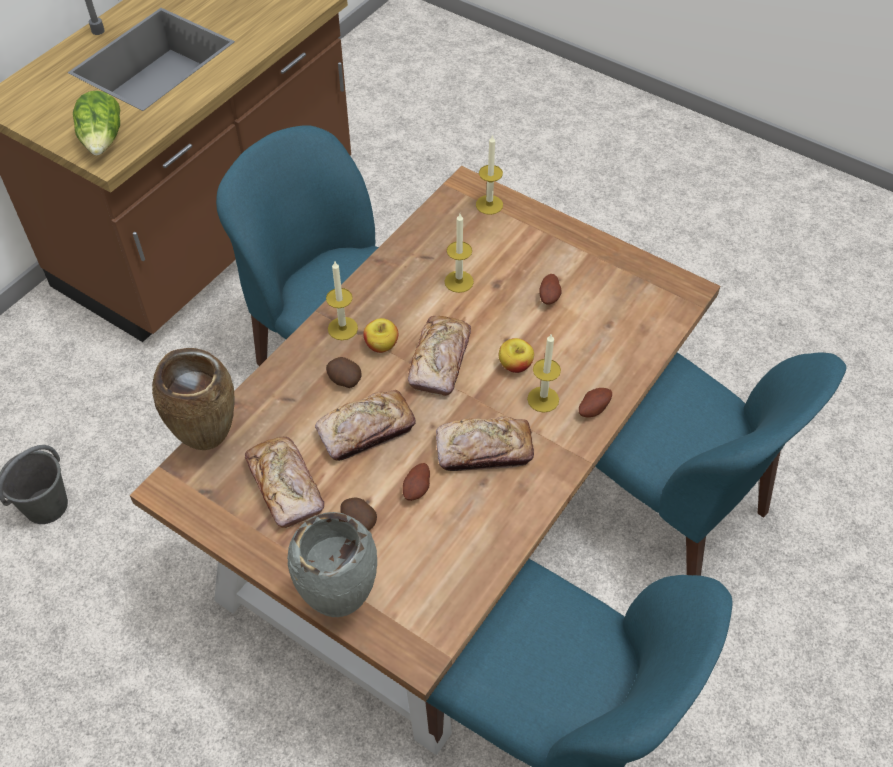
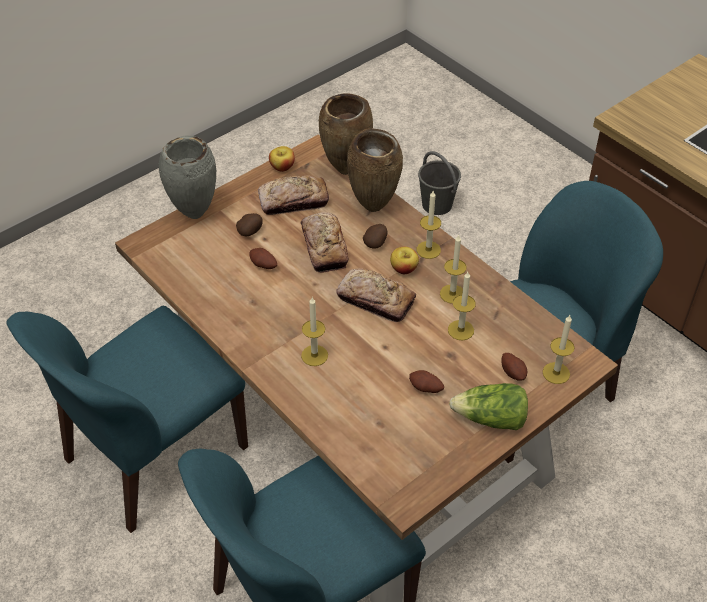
camera: 105 degrees right, 5 degrees down
lettuce [73,91,120,155] -> lettuce moved to [449,383,528,430]
bread [436,416,534,471] -> none
apple [499,338,534,373] -> apple moved to [269,146,295,172]
potato [579,388,612,418] -> potato moved to [501,353,527,381]
none -> brown vase [347,128,403,212]
none -> candle [440,235,467,304]

